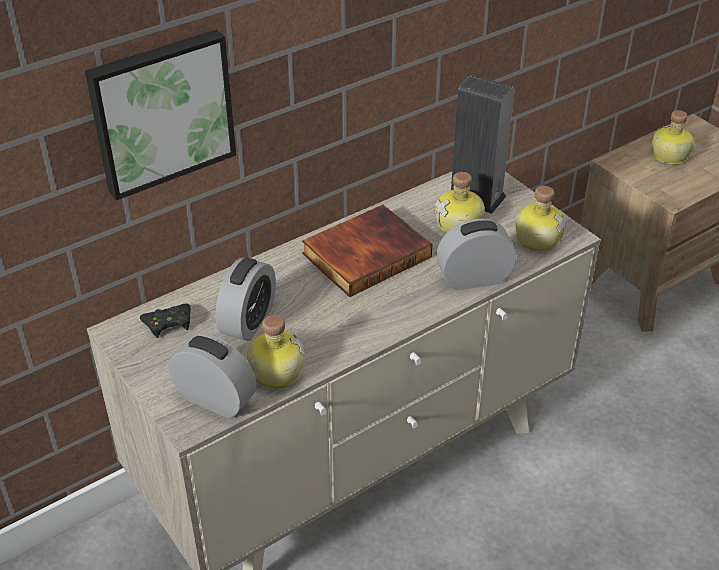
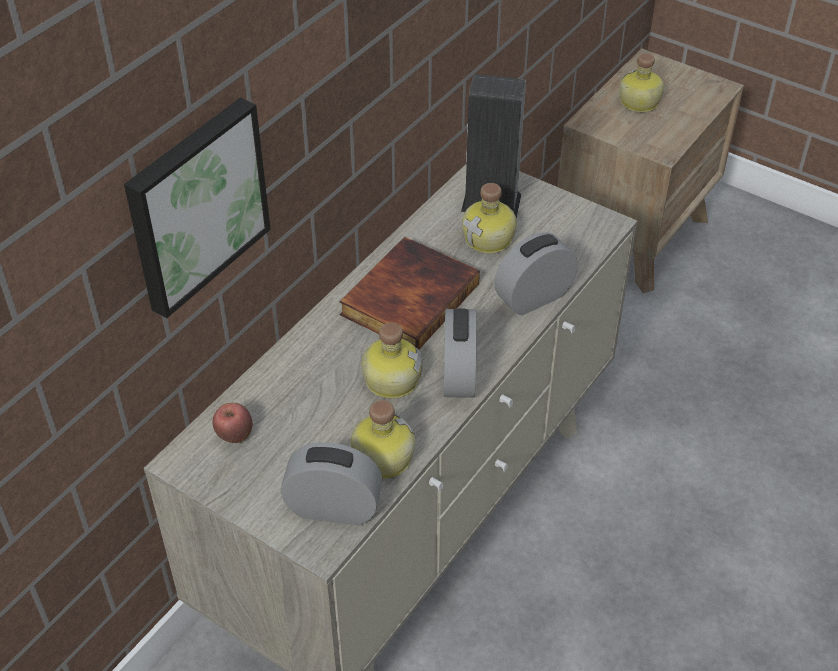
camera: 20 degrees left, 5 degrees up
black game controller [140,303,191,338] -> apple [213,403,253,443]
alarm clock [215,258,276,341] -> alarm clock moved to [443,308,477,398]
bottle [515,186,566,251] -> bottle moved to [361,323,423,399]

